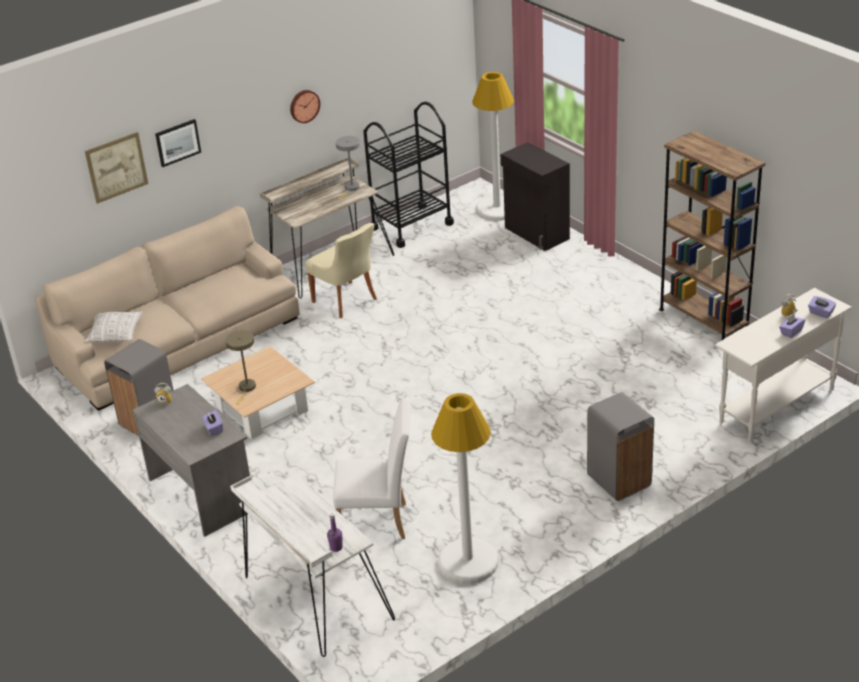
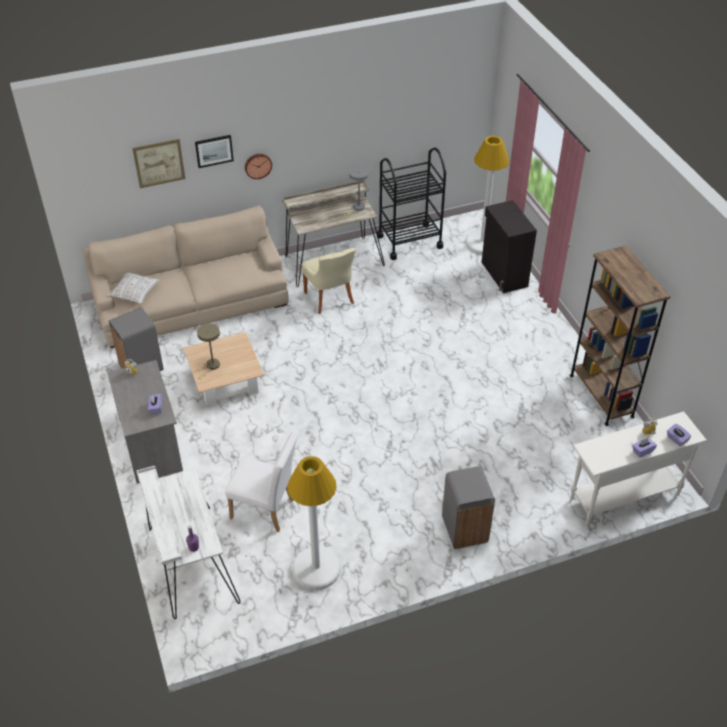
camera: 15 degrees right, 10 degrees up
wall clock [290,90,320,123] -> wall clock moved to [245,154,272,179]

